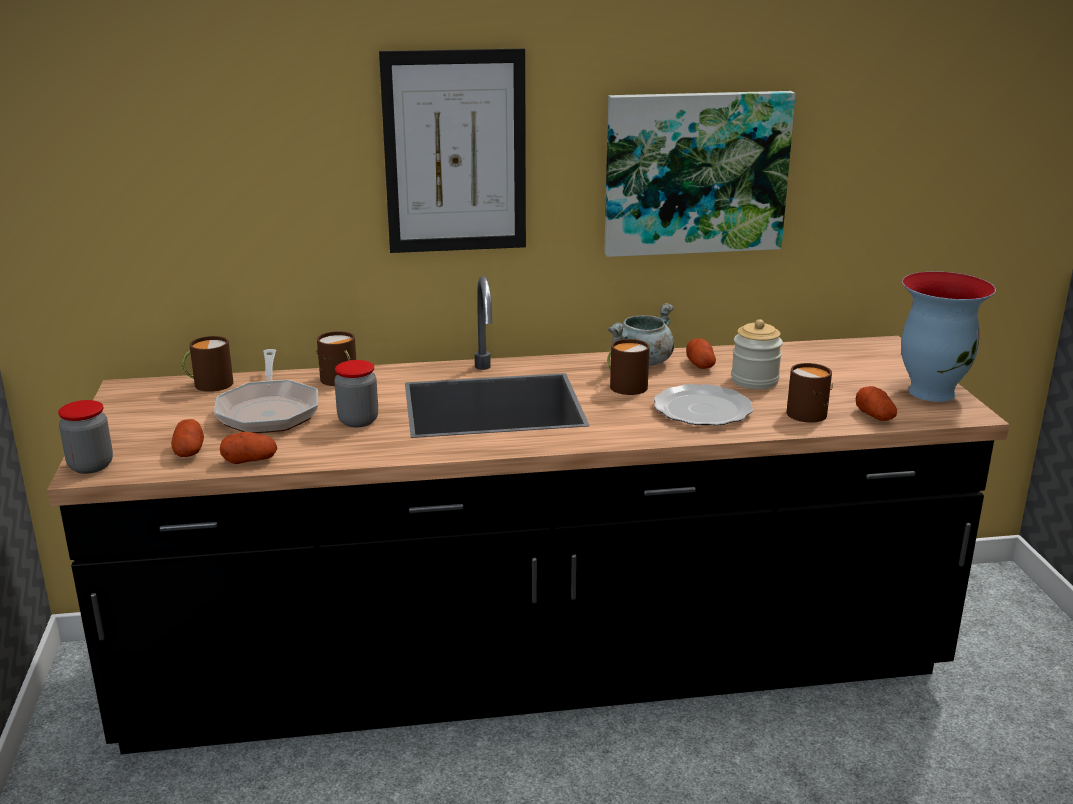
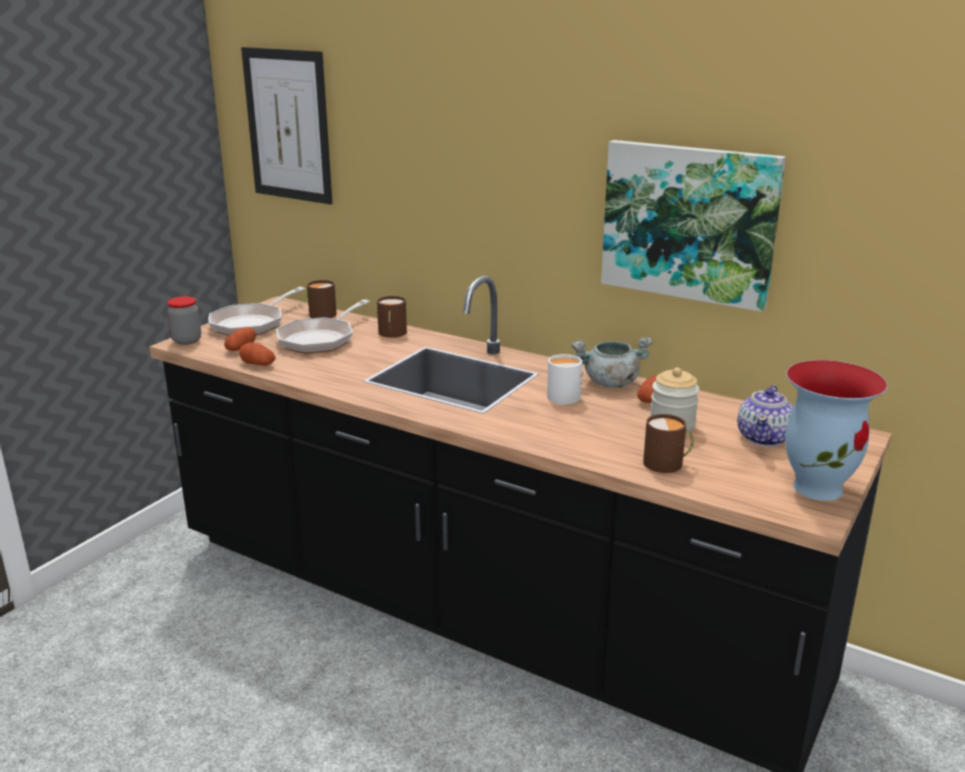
camera: 40 degrees right, 0 degrees up
jar [334,360,378,427] -> none
picture [379,49,526,253] -> picture moved to [241,47,332,205]
brown mug [607,339,650,395] -> white mug [547,354,583,404]
plate [654,384,753,426] -> none
potato [855,386,897,421] -> none
none -> frying pan [209,287,305,336]
none -> teapot [737,385,793,446]

